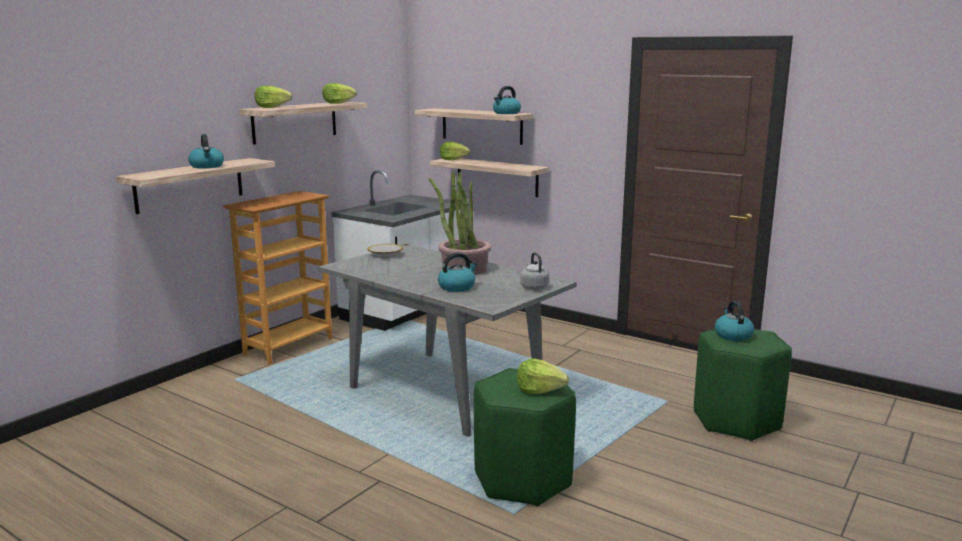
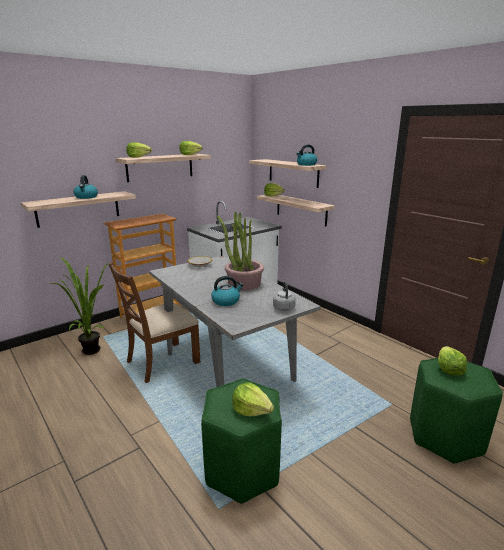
camera: 15 degrees right, 5 degrees up
kettle [715,301,754,341] -> lettuce [438,346,467,375]
none -> potted plant [52,257,108,355]
none -> brown chair [109,262,200,383]

